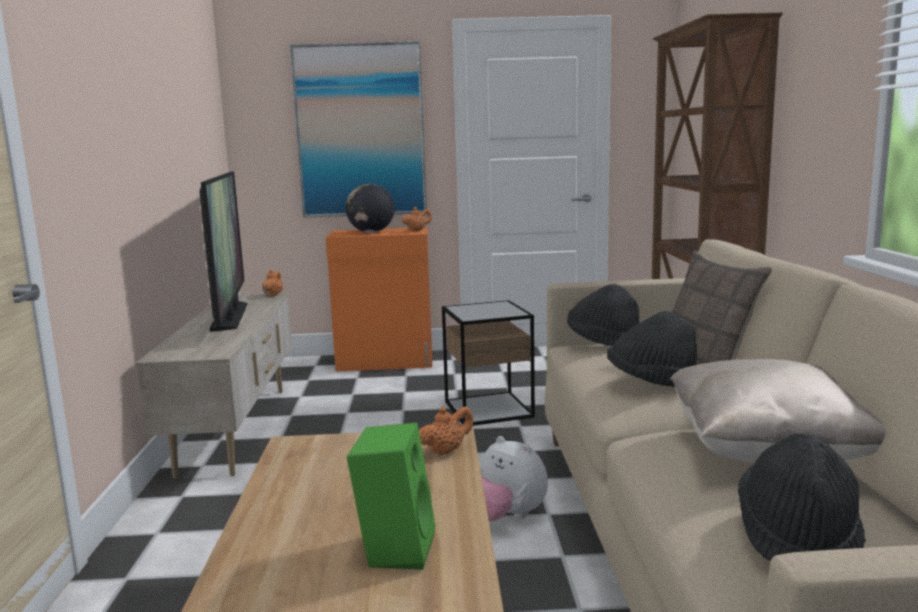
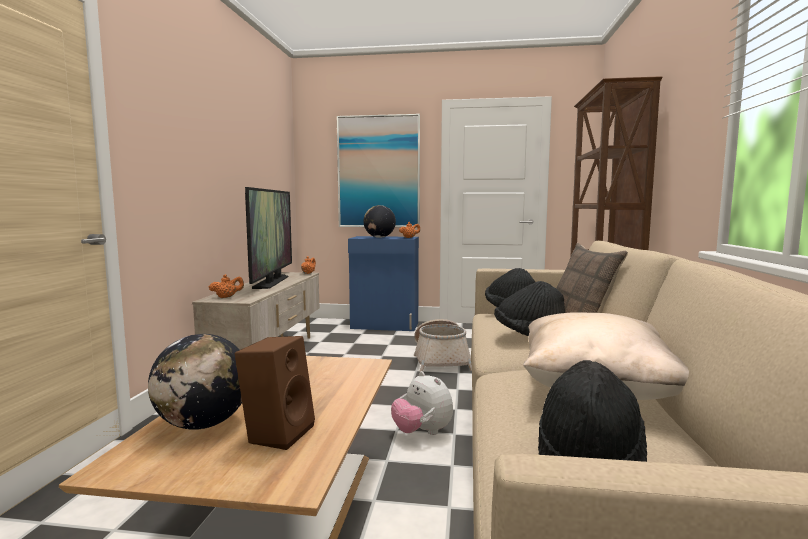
camera: 10 degrees right, 5 degrees down
orange cabinet [326,227,432,372] -> blue cabinet [348,236,419,331]
green speaker [347,423,436,570] -> brown speaker [235,336,315,450]
orange teapot [419,407,473,456] -> orange teapot moved to [209,274,244,298]
side table [442,300,535,426] -> basket [414,319,472,372]
none -> globe [148,334,242,430]

